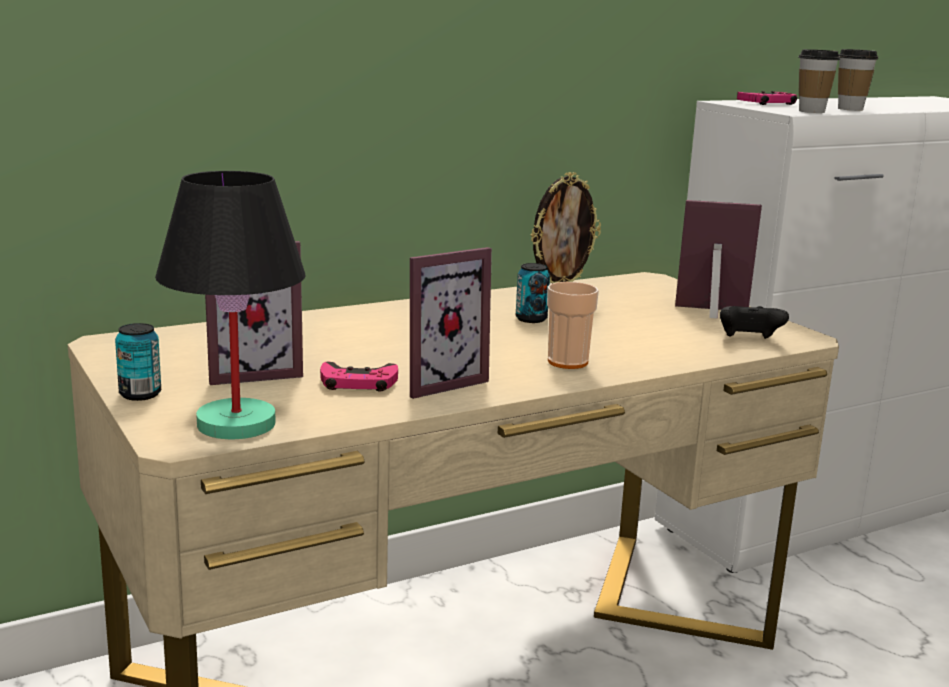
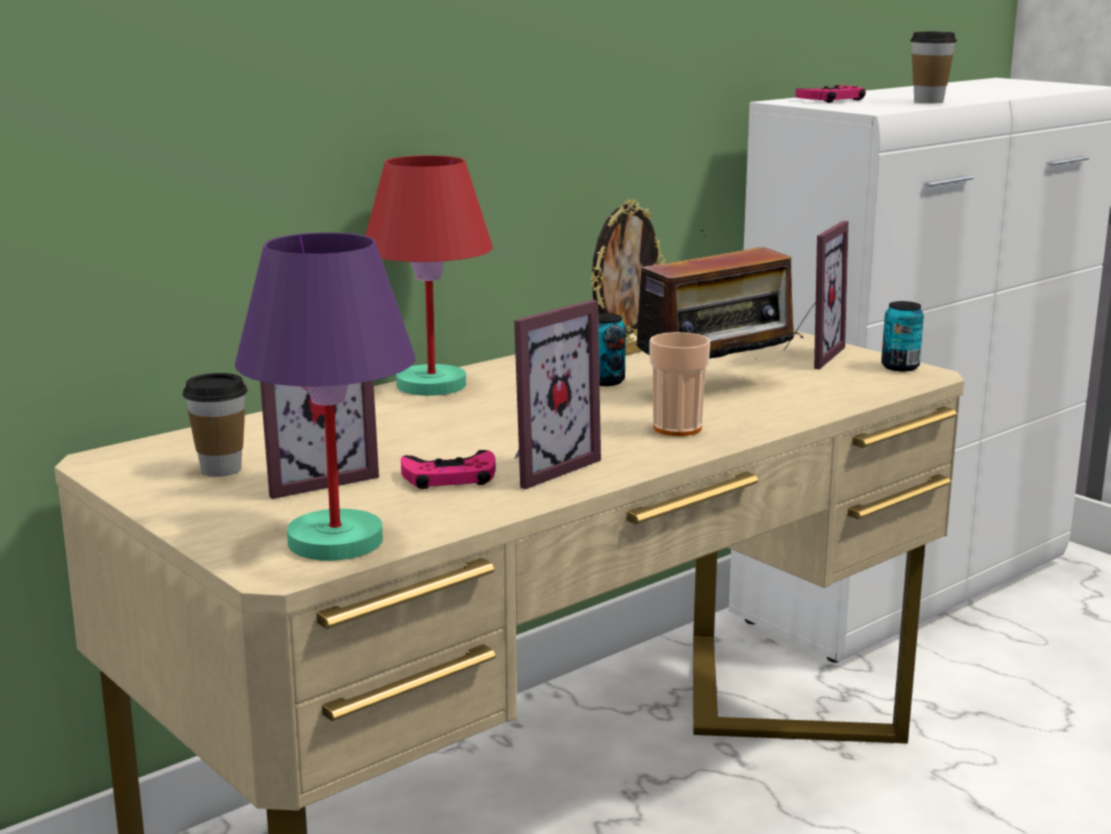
camera: 10 degrees left, 0 degrees up
can [115,323,161,401] -> can moved to [881,301,924,371]
black table lamp [155,171,305,439] -> purple table lamp [235,232,416,561]
picture frame [675,200,762,319] -> picture frame turned 120 degrees clockwise [783,221,849,369]
black game controller [720,306,789,339] -> none
cup [798,49,840,113] -> cup moved to [183,373,248,477]
none -> red table lamp [365,155,493,396]
none -> radio [622,229,803,359]

